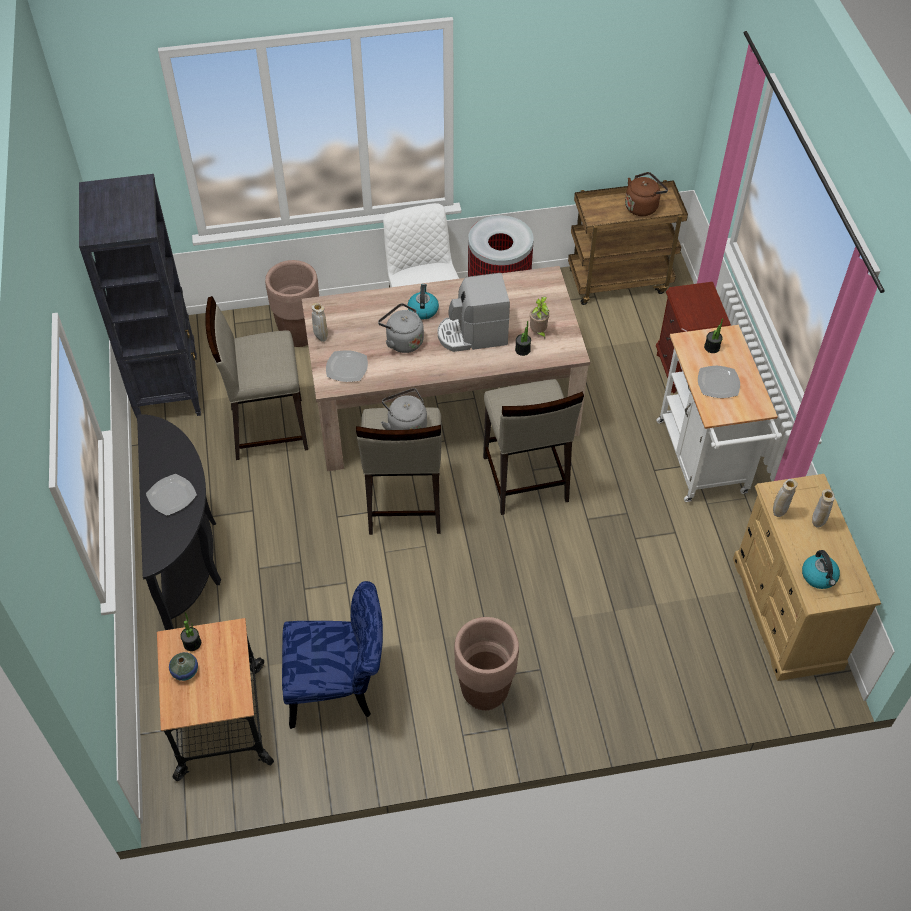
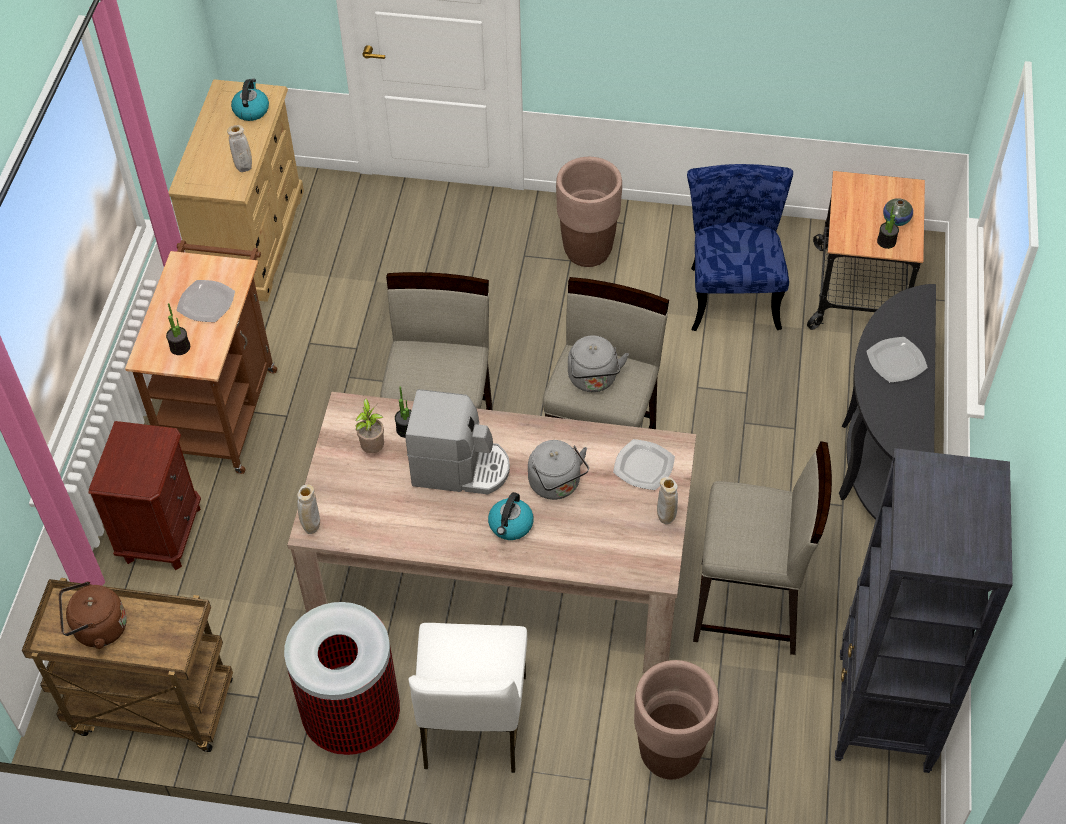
camera: 160 degrees left, 0 degrees up
blue chair [282,581,383,729] -> blue chair turned 75 degrees clockwise [687,164,793,331]
white cart [656,325,782,502] -> brown cart [125,240,277,474]
beige vase [812,489,835,528] -> beige vase moved to [297,484,320,534]

